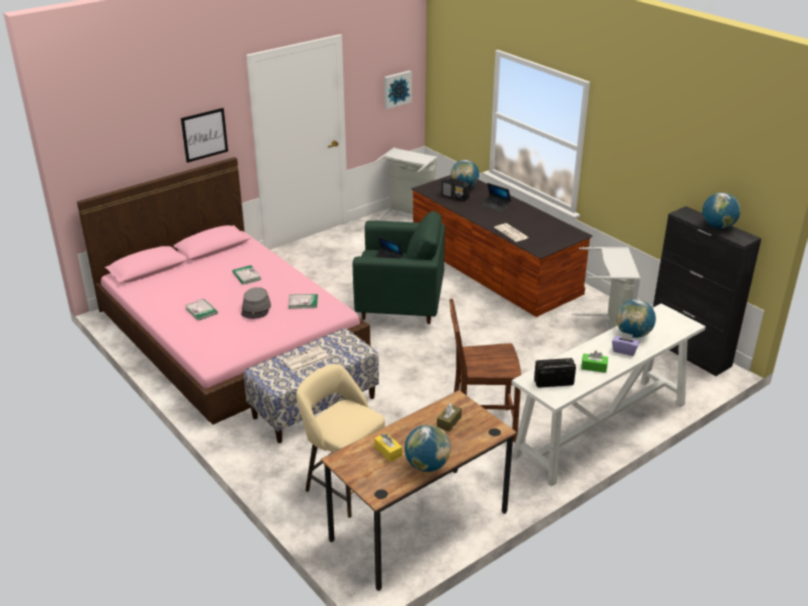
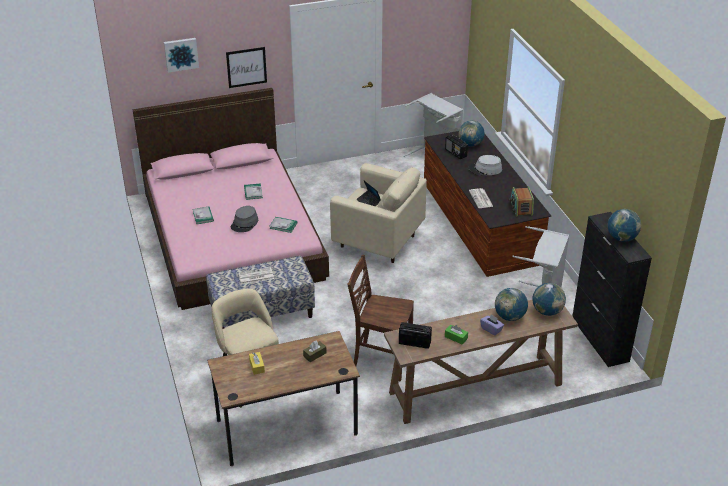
camera: 20 degrees right, 5 degrees up
green armchair [353,211,445,324] -> beige armchair [330,163,427,263]
picture [384,70,412,109] -> picture moved to [164,38,199,73]
globe [404,425,451,472] -> globe moved to [532,283,566,316]
laptop [481,183,511,213] -> grey hat [468,155,502,175]
white console table [512,303,706,486] -> brown console table [384,300,578,424]
none -> radio [509,186,534,217]

